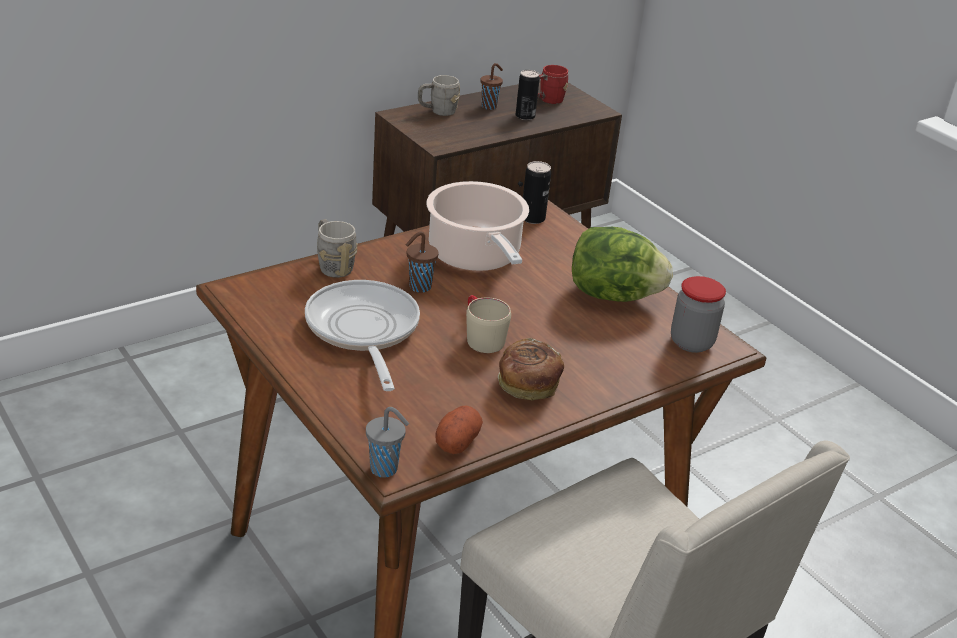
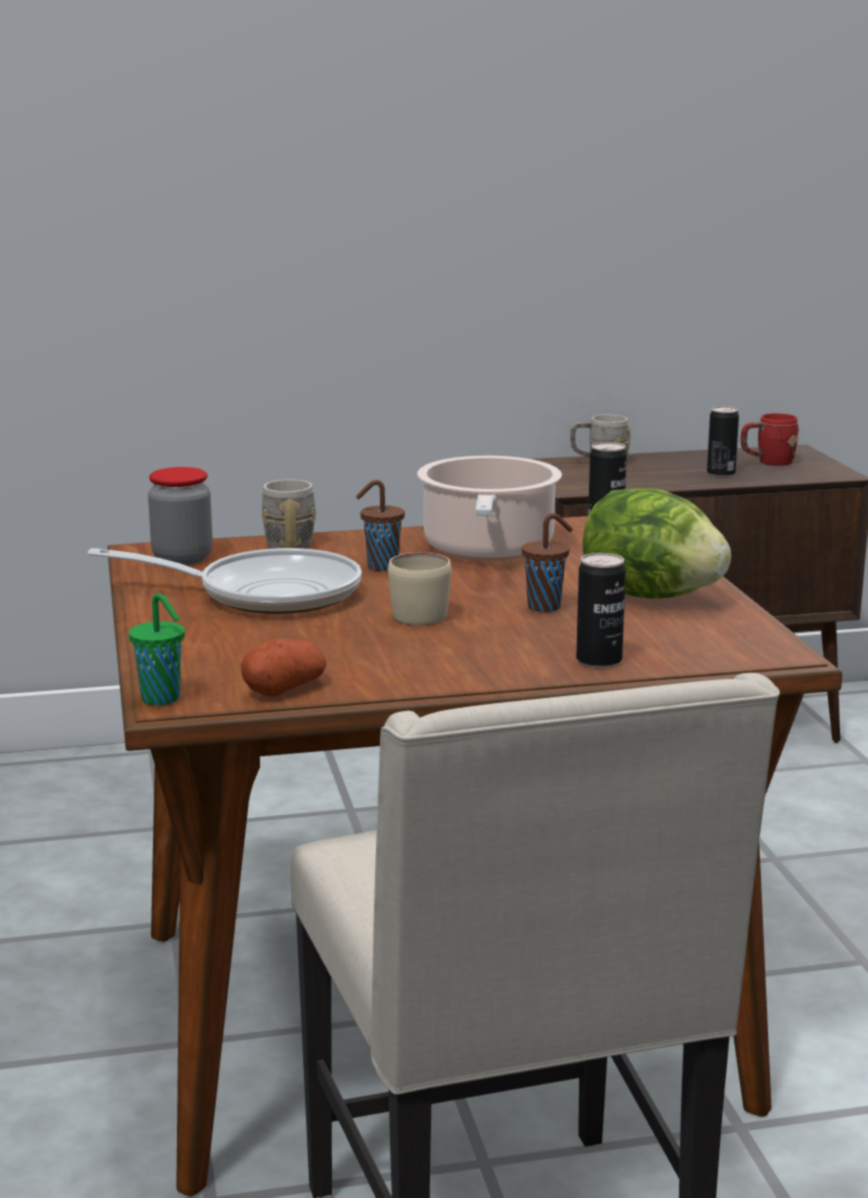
camera: 25 degrees right, 15 degrees down
frying pan [305,280,420,391] -> frying pan turned 90 degrees clockwise [88,548,362,614]
grey cup [366,407,409,478] -> green cup [129,593,185,705]
brown cup [481,63,503,110] -> brown cup moved to [522,513,573,612]
bread [498,338,564,401] -> none
jar [671,276,726,353] -> jar moved to [148,467,212,565]
none -> can [576,553,626,668]

